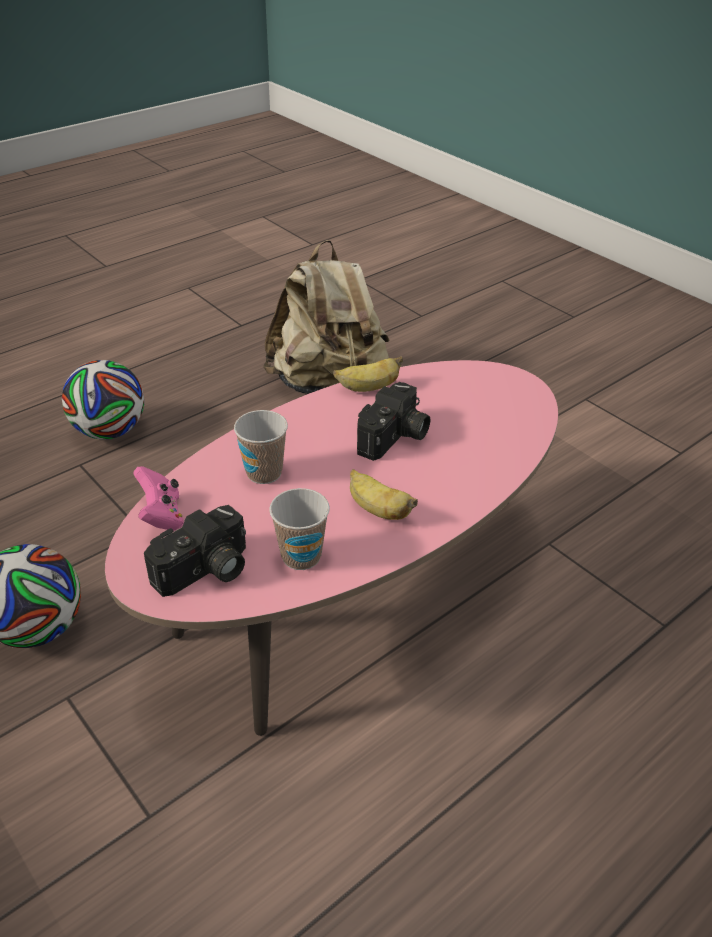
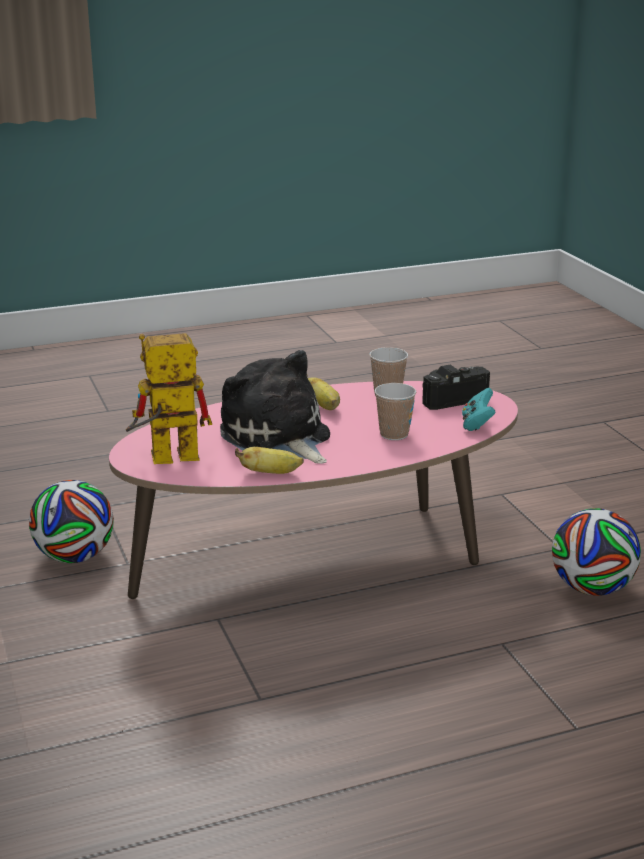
camera: 160 degrees left, 15 degrees down
football [62,360,144,439] -> football moved to [29,480,114,563]
pink game controller [133,466,184,530] -> turquoise game controller [462,388,496,431]
beige backpack [263,240,390,394] -> none
camera [357,382,430,461] -> plush toy [220,350,330,464]
none -> toy robot [126,333,212,464]

